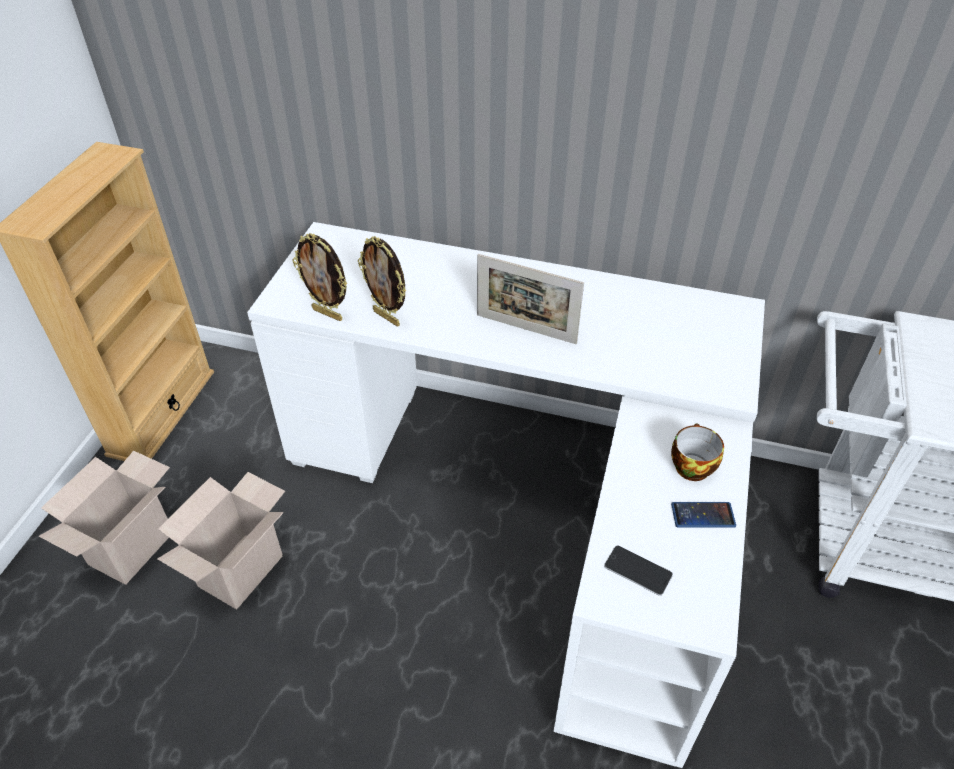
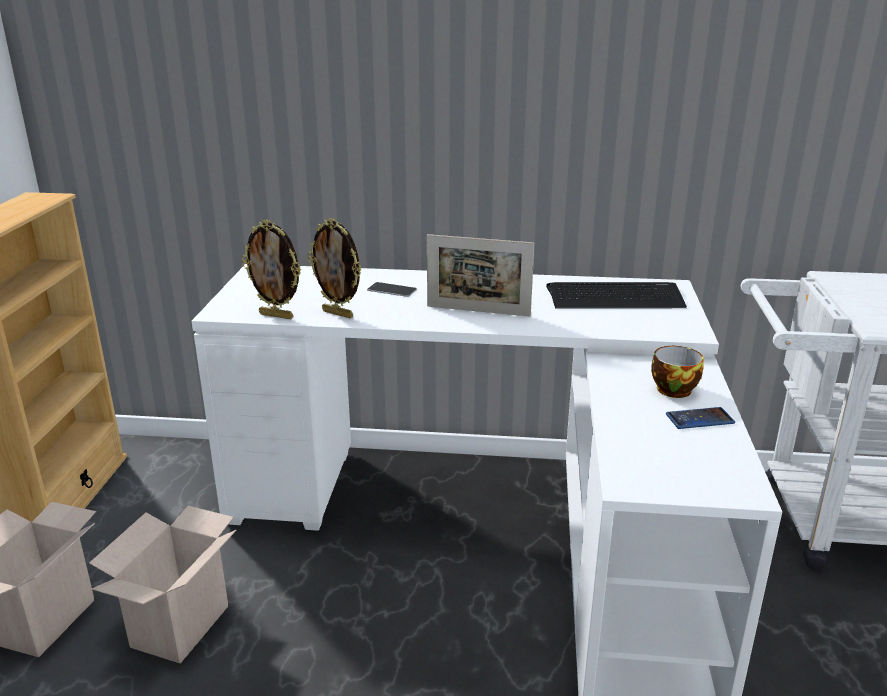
camera: 10 degrees left, 20 degrees down
phone [604,546,673,596] -> phone moved to [367,282,417,297]
none -> keyboard [546,282,687,308]

